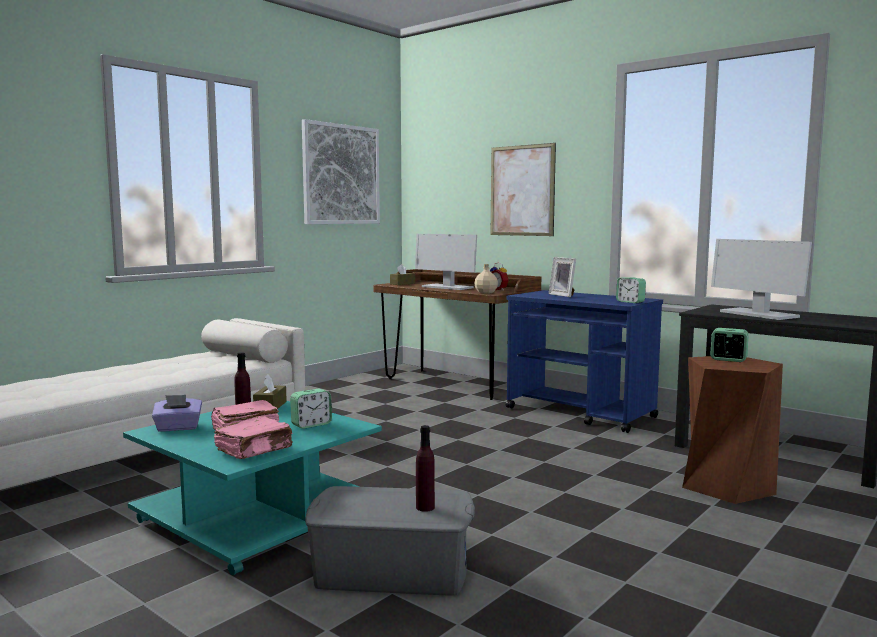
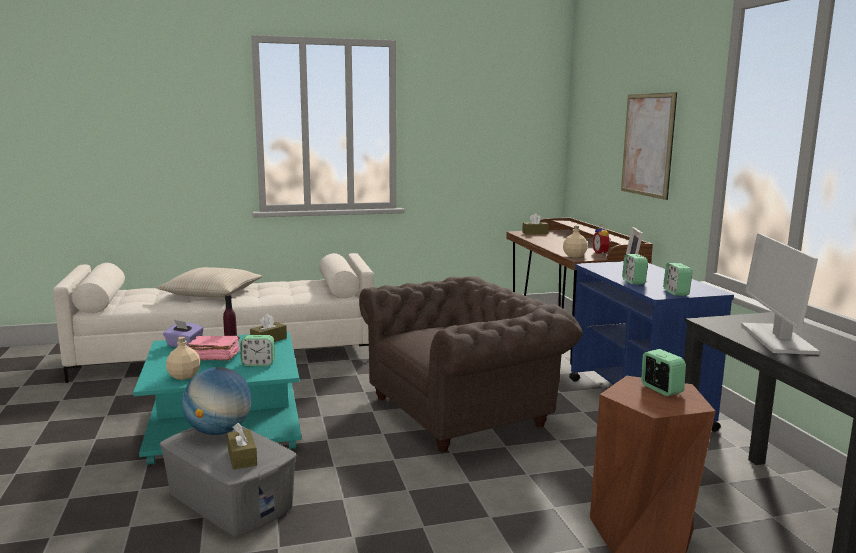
camera: 35 degrees right, 5 degrees up
pink book [214,416,293,459] -> beige bottle [166,337,200,380]
picture [302,119,380,224] -> none
monitor [415,234,477,290] -> none
purple bottle [416,425,435,512] -> brown tissue box [227,423,257,470]
none -> beige pillow [157,267,262,298]
none -> globe [182,367,252,435]
none -> brown armchair [359,276,583,452]
none -> alarm clock [622,254,648,285]

